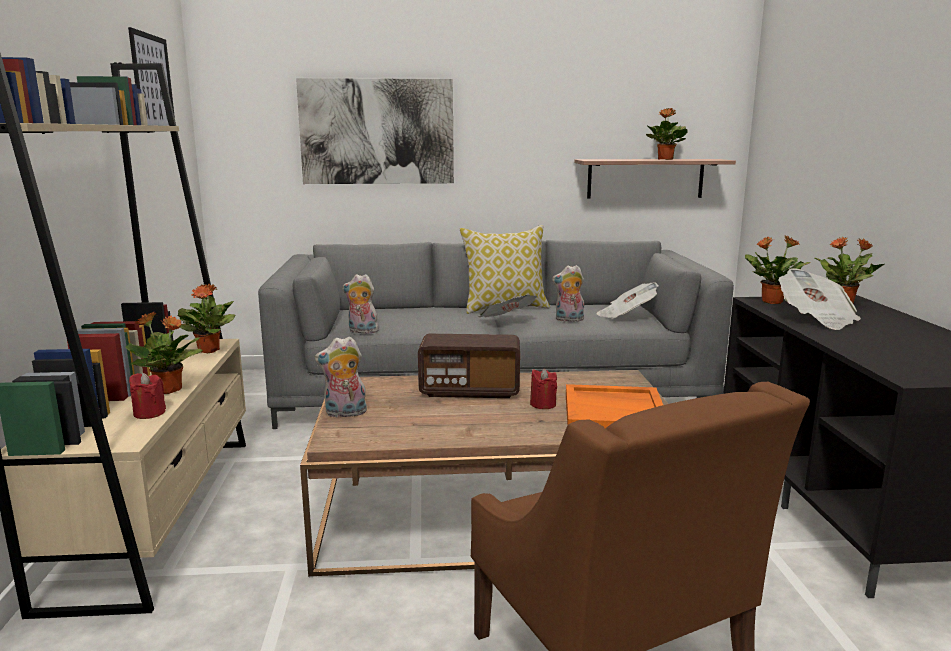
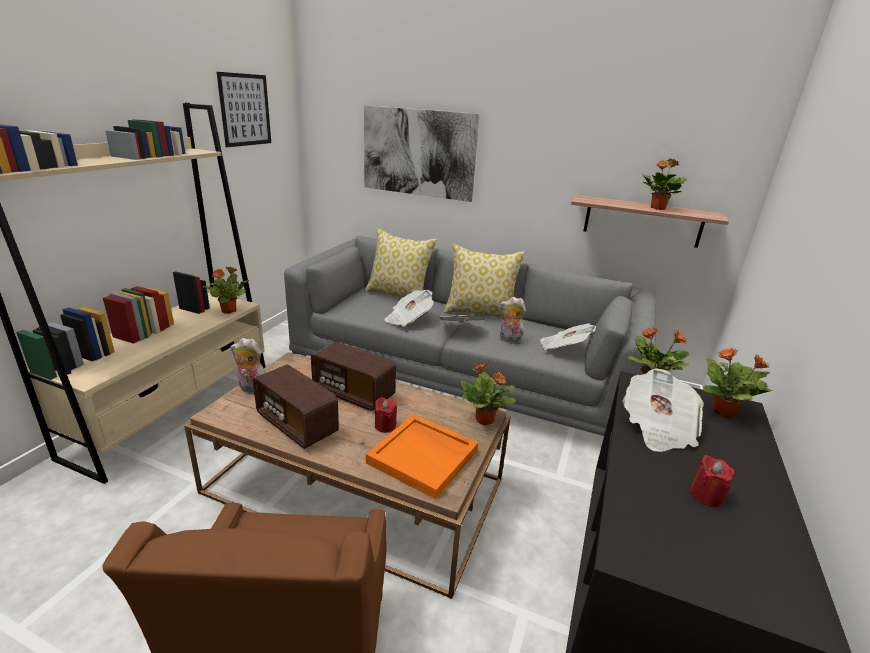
camera: 25 degrees right, 10 degrees up
potted plant [125,312,202,394] -> potted plant moved to [461,364,516,425]
red candle [129,373,166,419] -> red candle moved to [690,455,734,507]
plush toy [342,274,379,334] -> none
none -> radio [253,364,339,449]
none -> pillow [365,228,437,297]
none -> newspaper [385,290,434,327]

